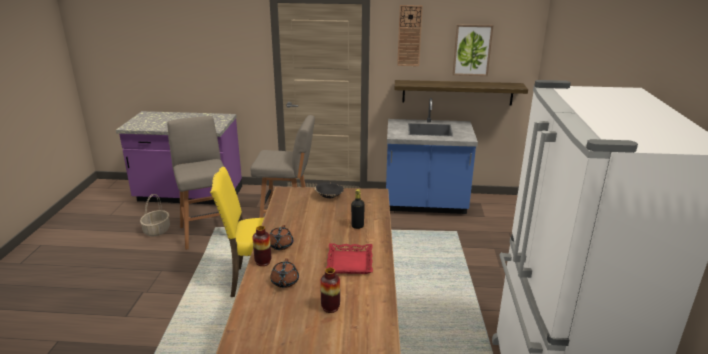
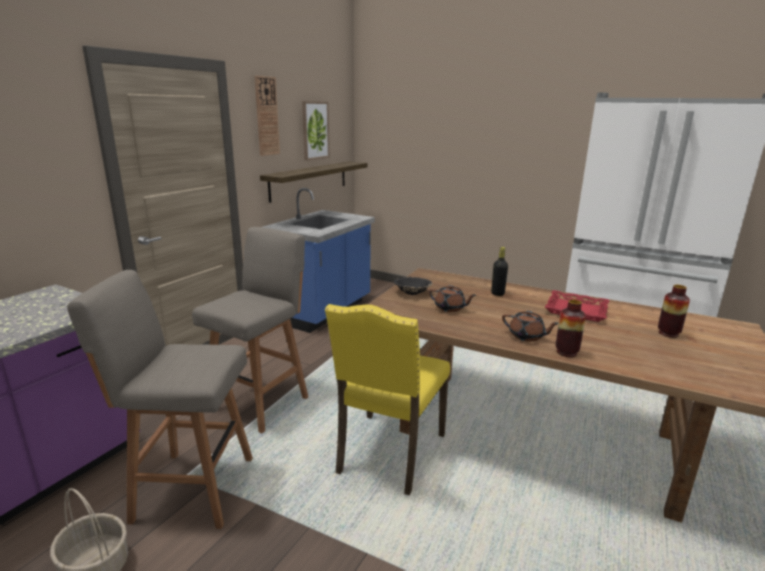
camera: 65 degrees left, 5 degrees down
brown teapot [270,258,299,288] -> brown teapot moved to [429,285,476,312]

